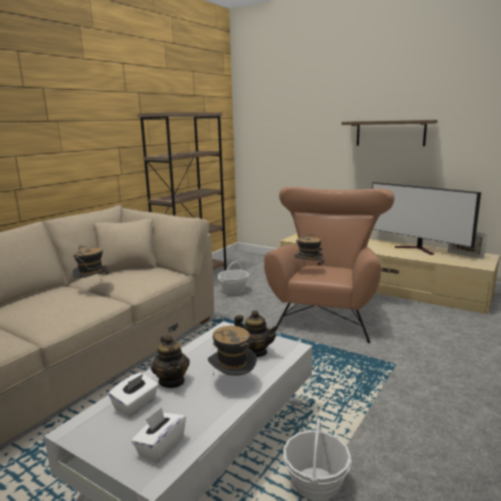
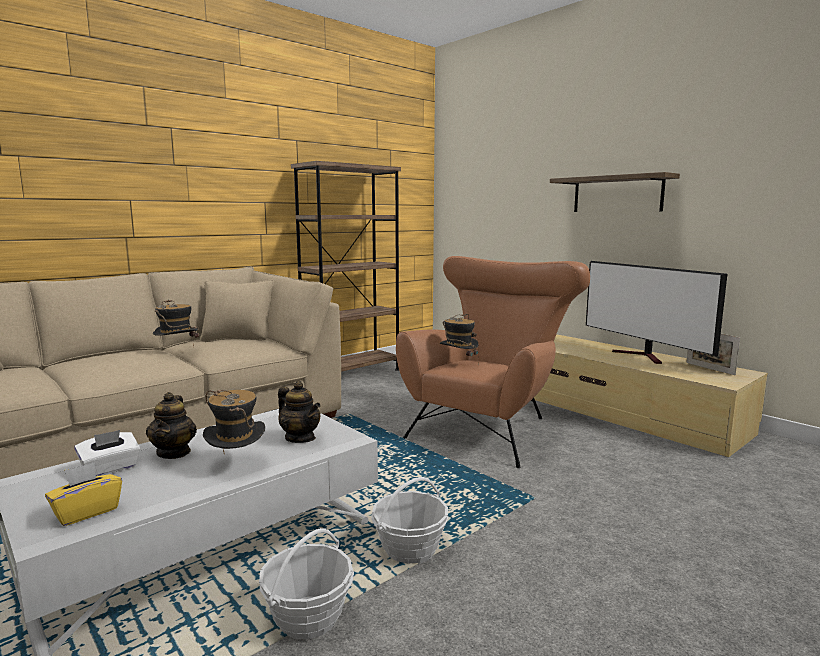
camera: 15 degrees right, 5 degrees down
white tissue box [131,407,186,463] -> yellow tissue box [45,462,122,526]
basket [218,261,249,295] -> basket moved to [371,477,448,564]

